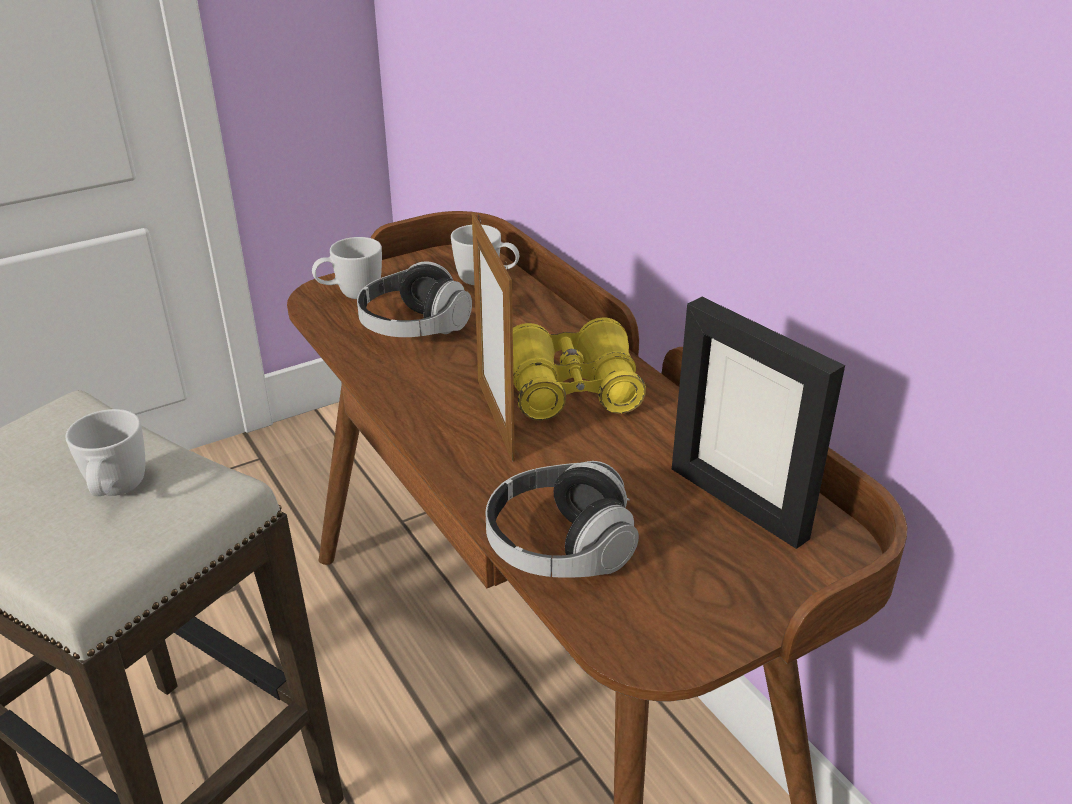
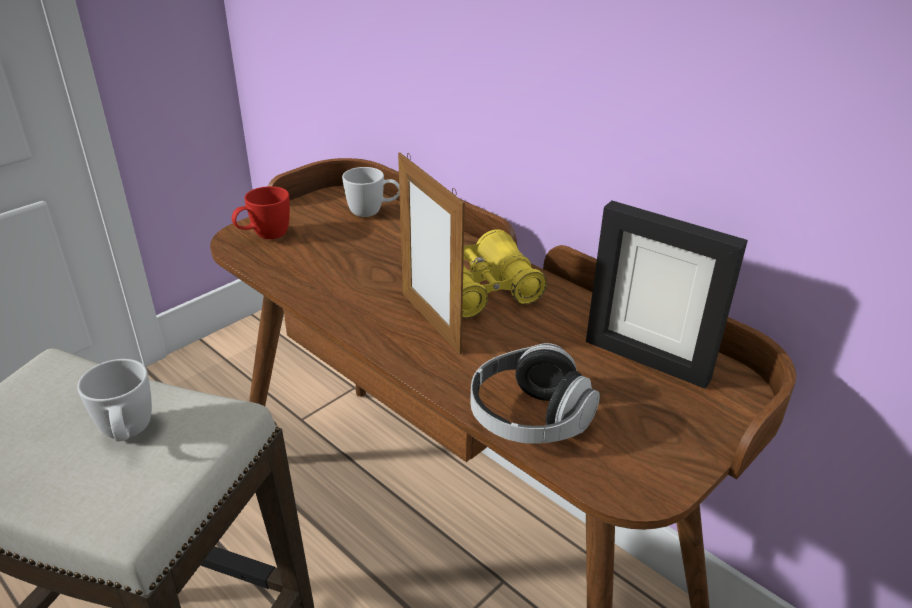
camera: 15 degrees left, 0 degrees up
white mug [312,237,382,299] -> red mug [232,186,290,239]
headphones [357,261,472,337] -> none

